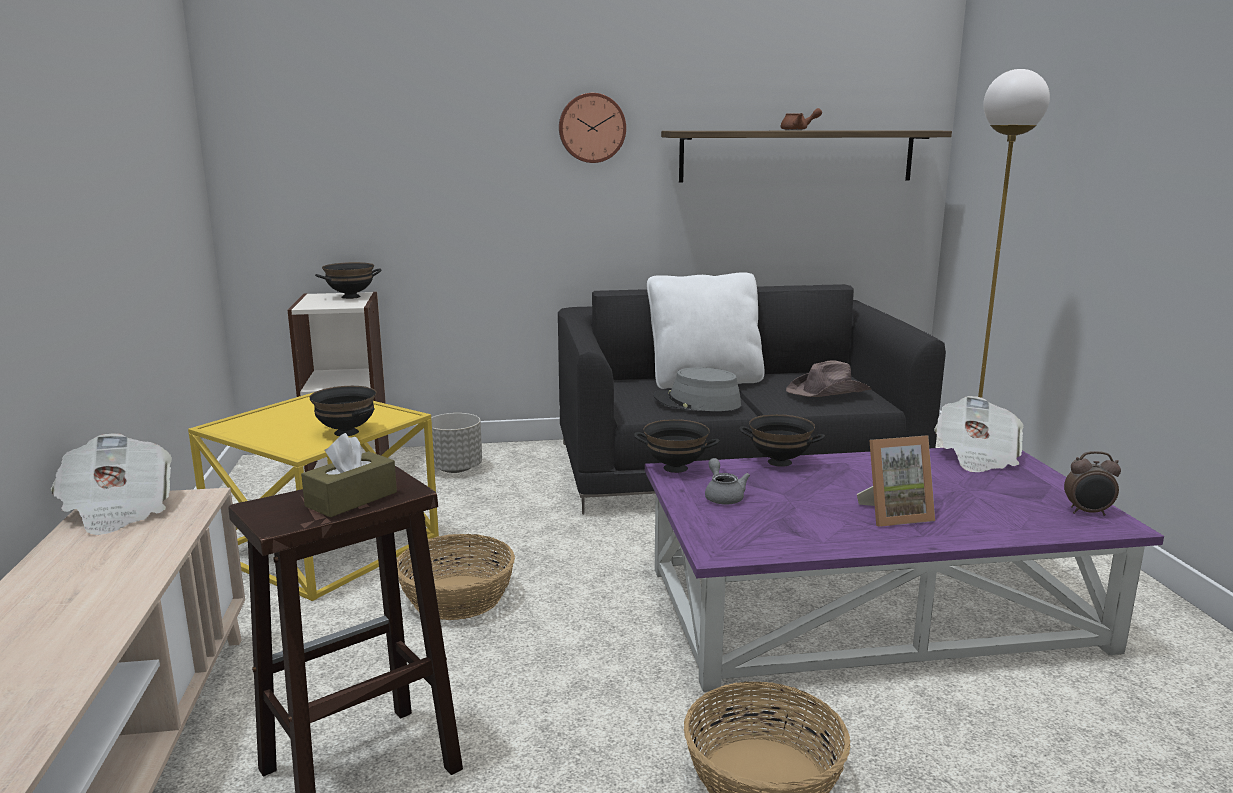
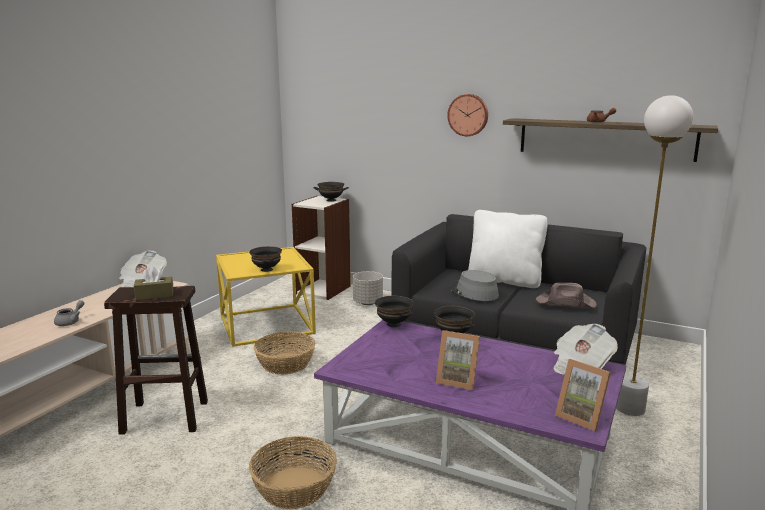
camera: 35 degrees right, 0 degrees up
grey teapot [705,458,750,505] -> grey teapot moved to [54,300,85,326]
alarm clock [1064,451,1121,516] -> picture frame [555,359,611,431]

